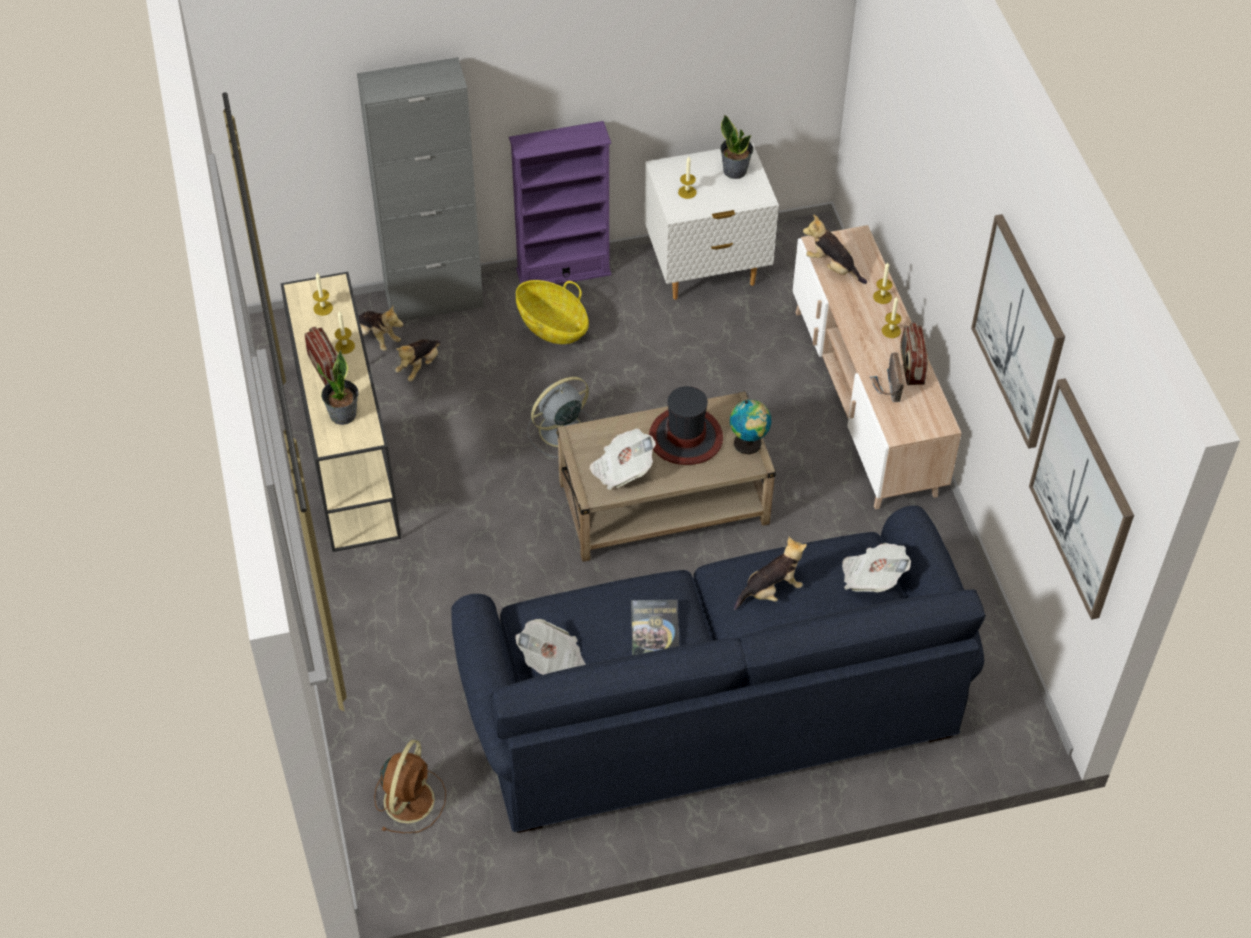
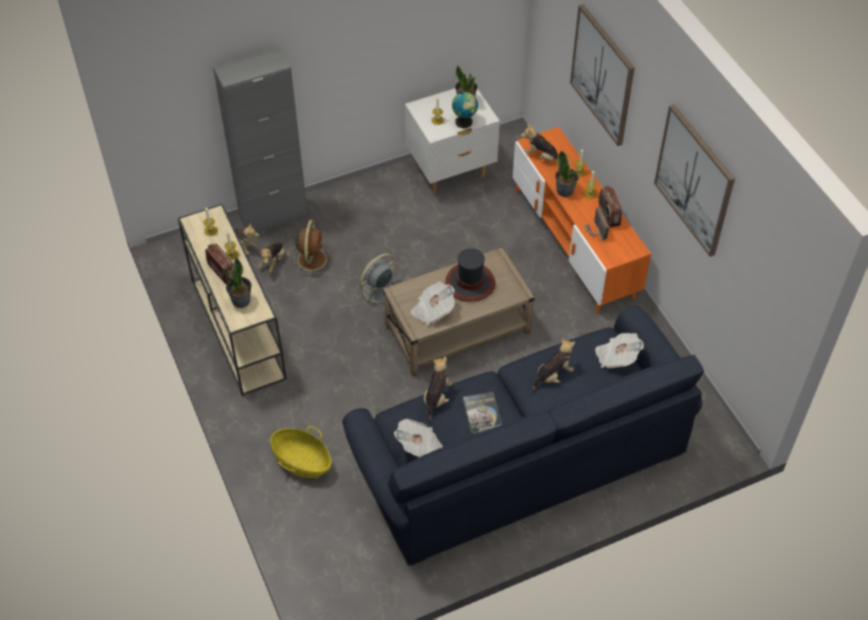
camera: 10 degrees left, 0 degrees up
brown fan [374,739,446,833] -> brown fan moved to [291,220,333,276]
purple bookcase [509,121,611,285] -> none
basket [516,280,589,344] -> basket moved to [270,426,332,478]
globe [730,400,771,454] -> globe moved to [452,92,478,128]
beige tv stand [793,225,962,510] -> orange tv stand [513,127,651,313]
picture [1029,378,1134,620] -> picture moved to [570,4,635,146]
none -> plush toy [424,356,452,423]
none -> potted plant [555,150,579,197]

